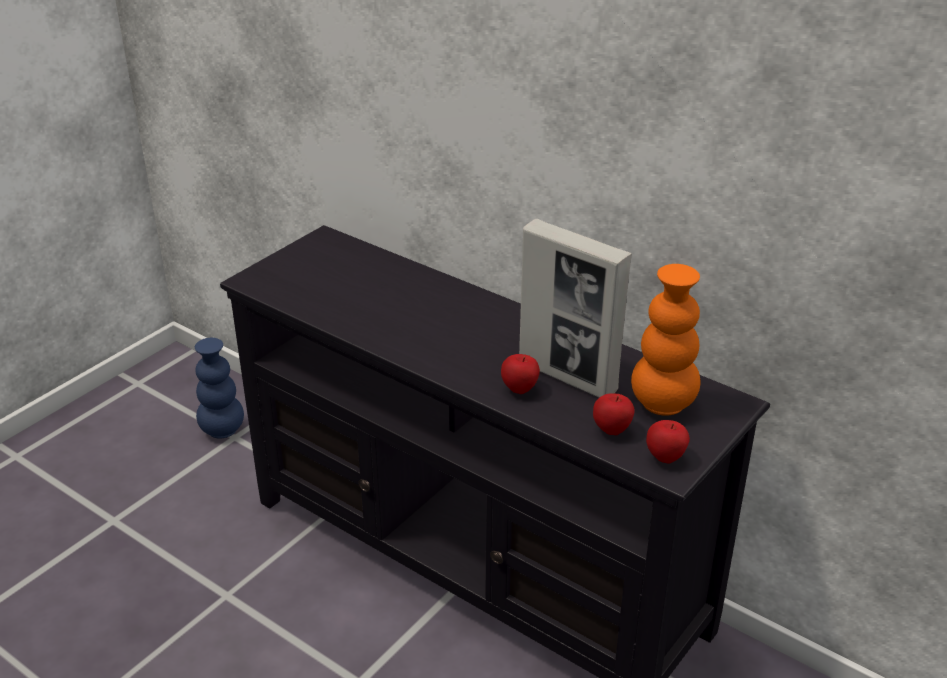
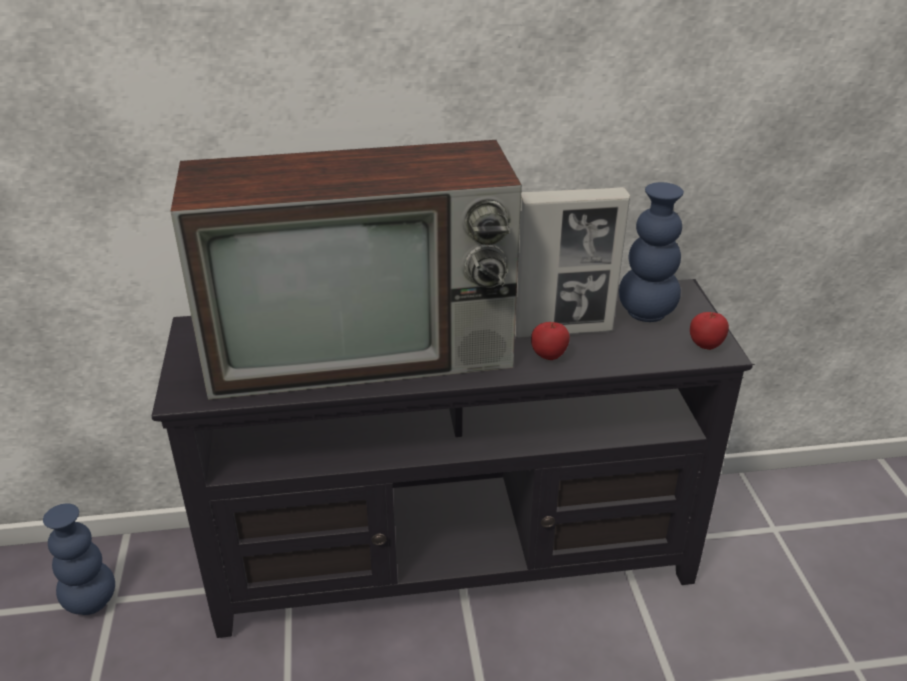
camera: 45 degrees left, 0 degrees up
apple [593,393,635,435] -> none
orange vase [631,264,701,416] -> blue vase [619,182,684,322]
none -> television [170,140,522,400]

